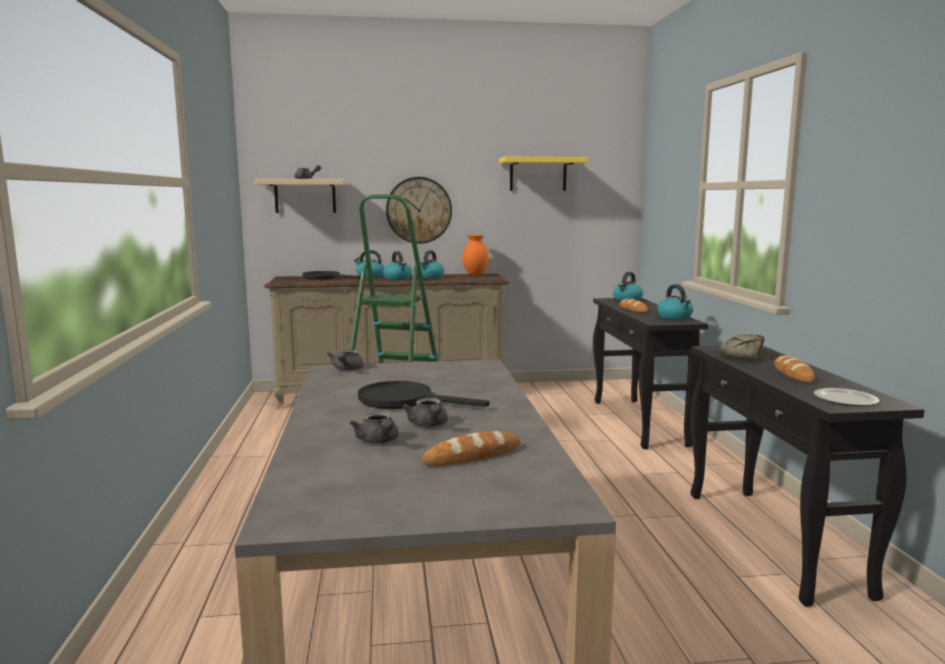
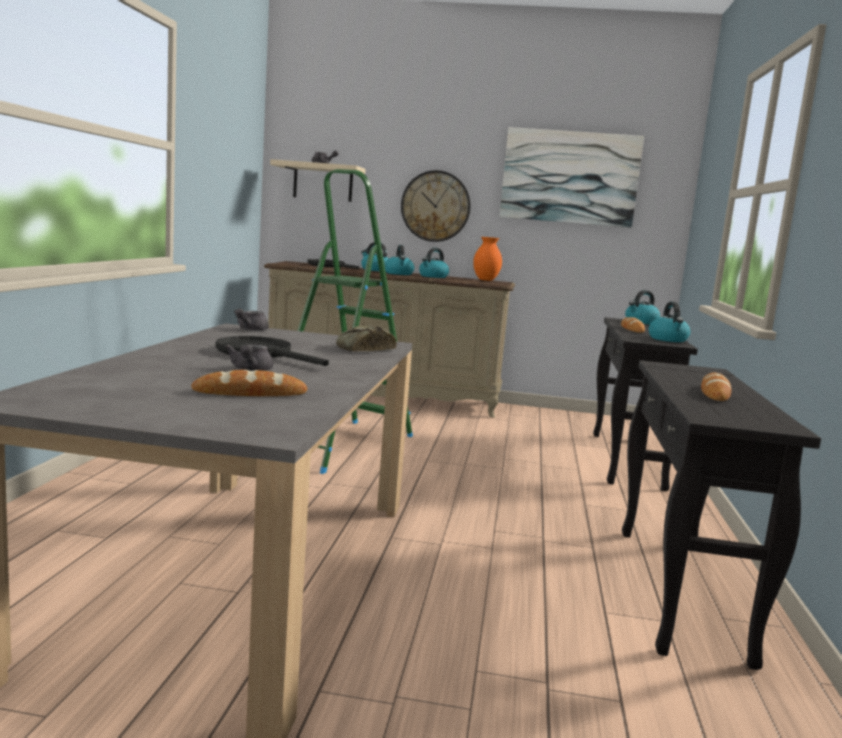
camera: 15 degrees right, 0 degrees up
grey teapot [350,412,398,444] -> none
yellow shelf [499,157,588,191] -> picture [500,127,644,228]
bread [720,334,765,360] -> bread moved to [336,325,396,352]
plate [814,388,880,406] -> none

